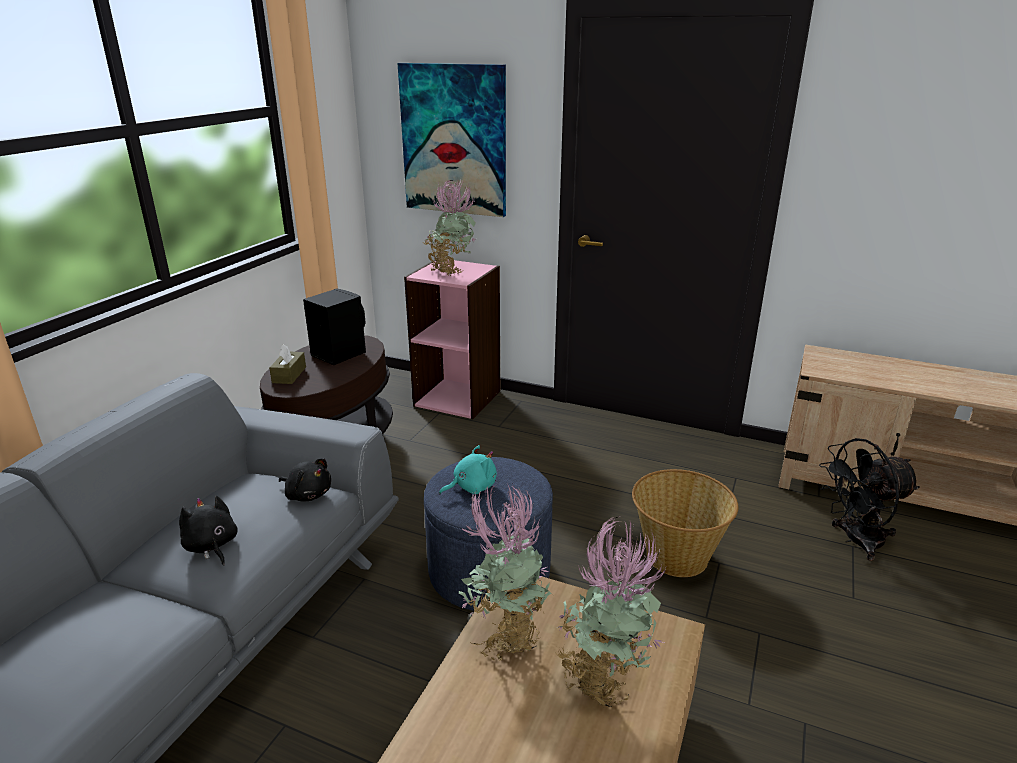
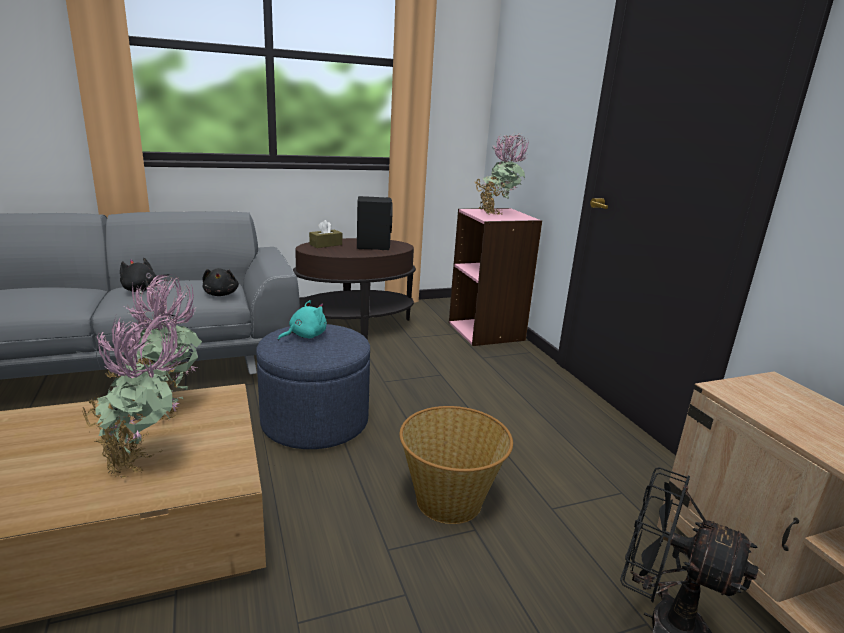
camera: 45 degrees right, 5 degrees down
black plush toy [179,496,238,565] -> black plush toy turned 60 degrees counterclockwise [120,258,159,294]
picture [397,63,506,217] -> none
turquoise plush toy [439,445,497,494] -> turquoise plush toy turned 60 degrees counterclockwise [278,300,327,340]

